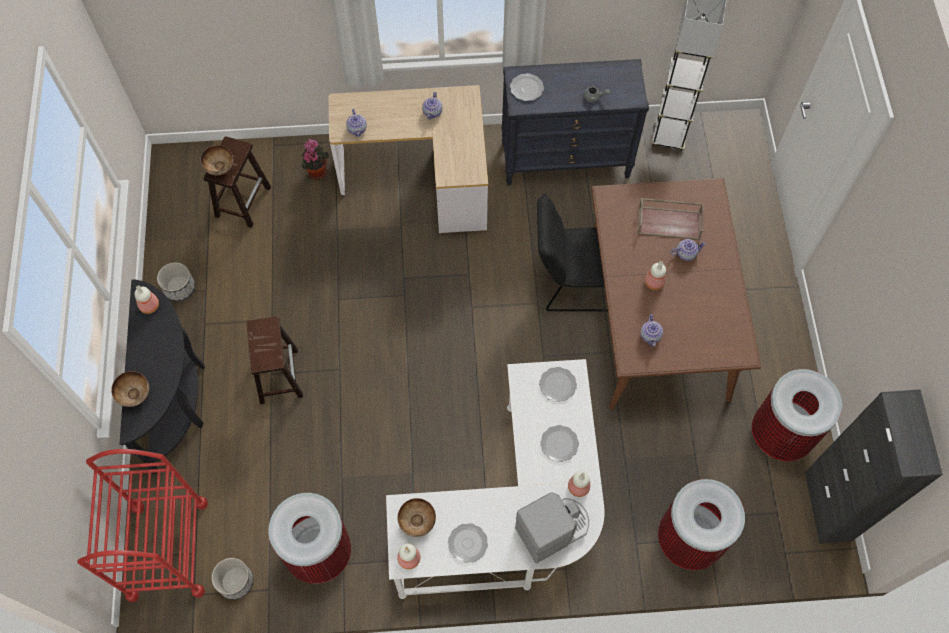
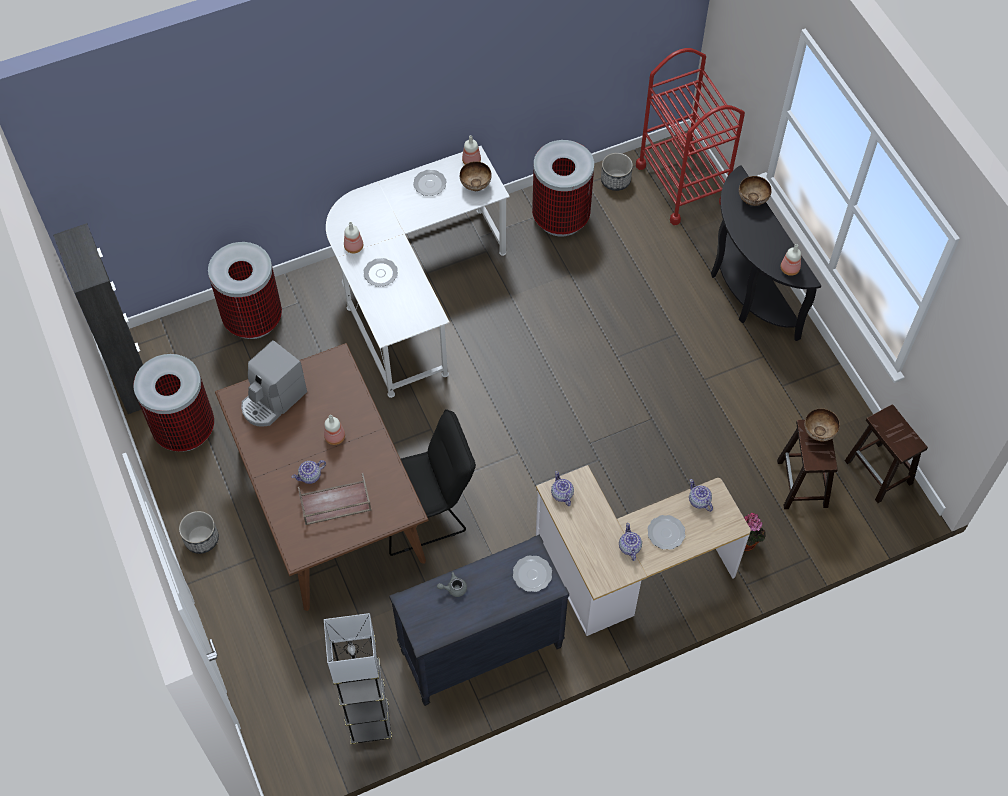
camera: 160 degrees right, 5 degrees down
planter [157,262,195,302] -> planter moved to [179,511,219,554]
brown stool [246,316,303,404] -> brown stool moved to [845,404,928,503]
coffee machine [515,492,589,564] -> coffee machine moved to [241,340,307,427]
plate [539,367,577,402] -> plate moved to [648,515,685,550]
teapot [640,314,663,346] -> teapot moved to [551,471,574,506]

